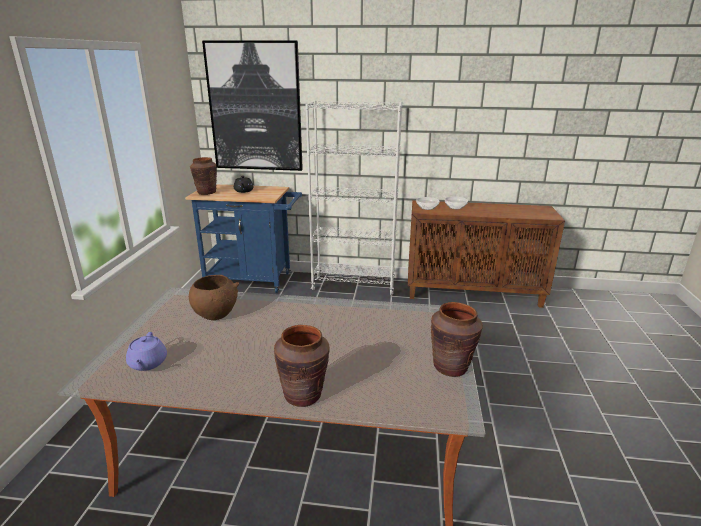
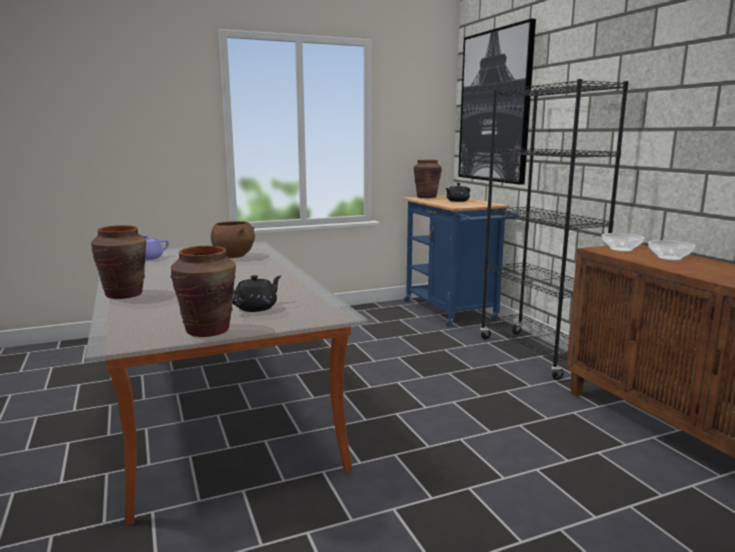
camera: 60 degrees right, 10 degrees down
white bookcase [305,100,402,295] -> black bookcase [480,79,629,380]
none -> black teapot [232,275,281,312]

